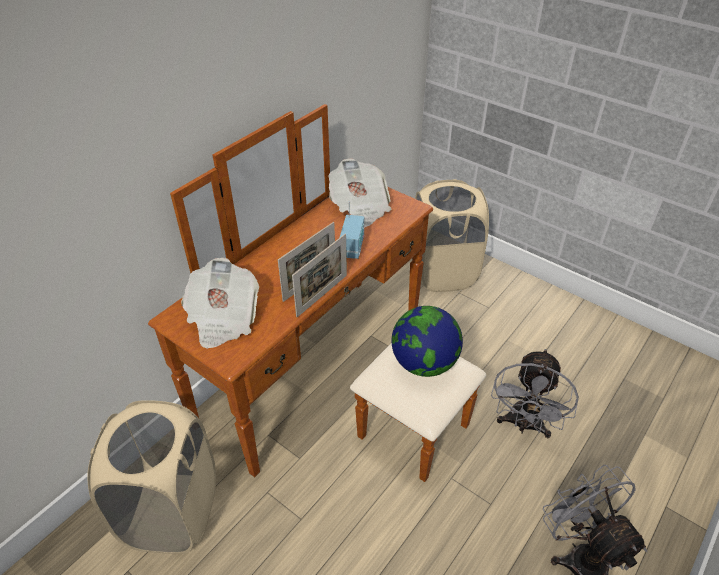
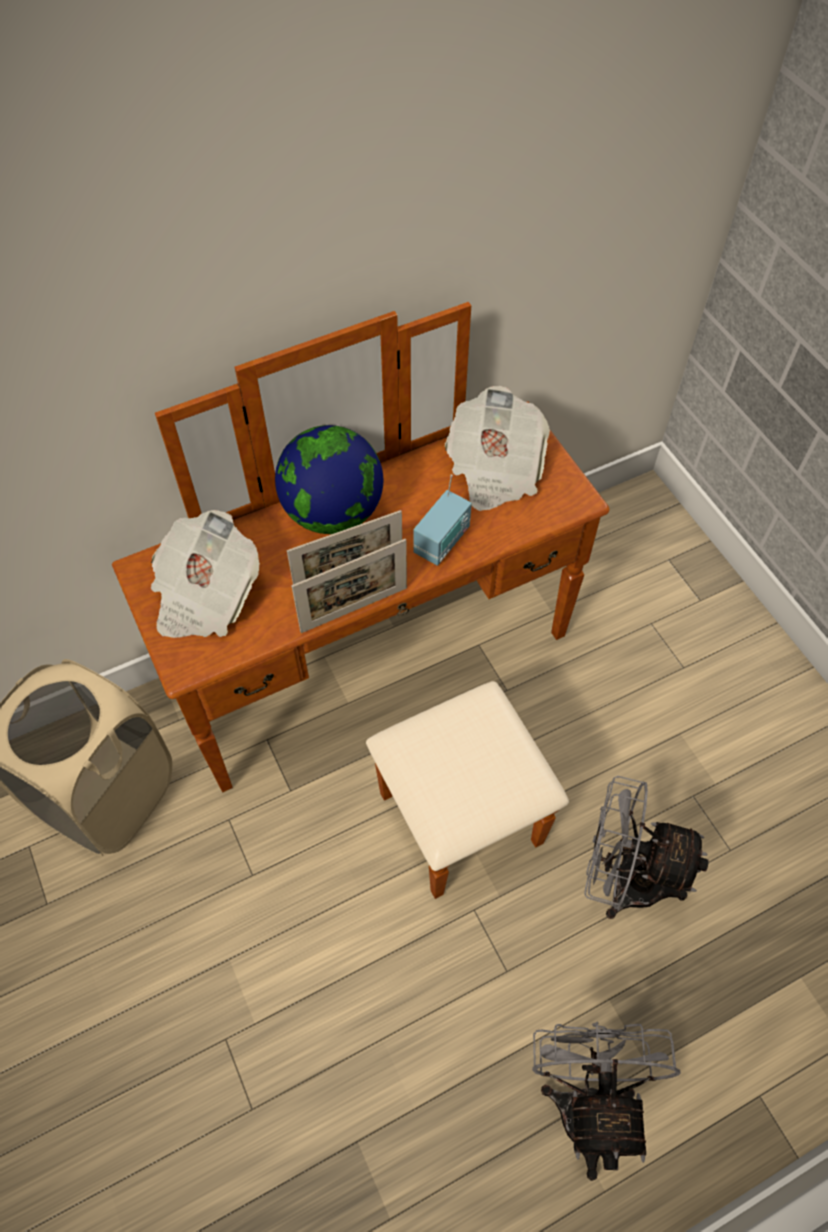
camera: 25 degrees right, 15 degrees up
globe [392,306,463,377] -> globe moved to [275,425,383,534]
beige laundry basket [412,179,489,292] -> none
grey fan [491,349,579,438] -> grey fan turned 60 degrees clockwise [584,776,709,919]

